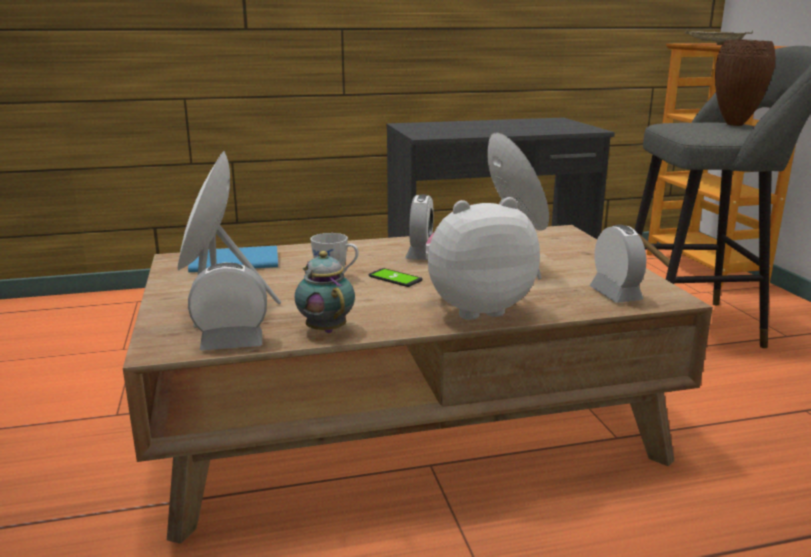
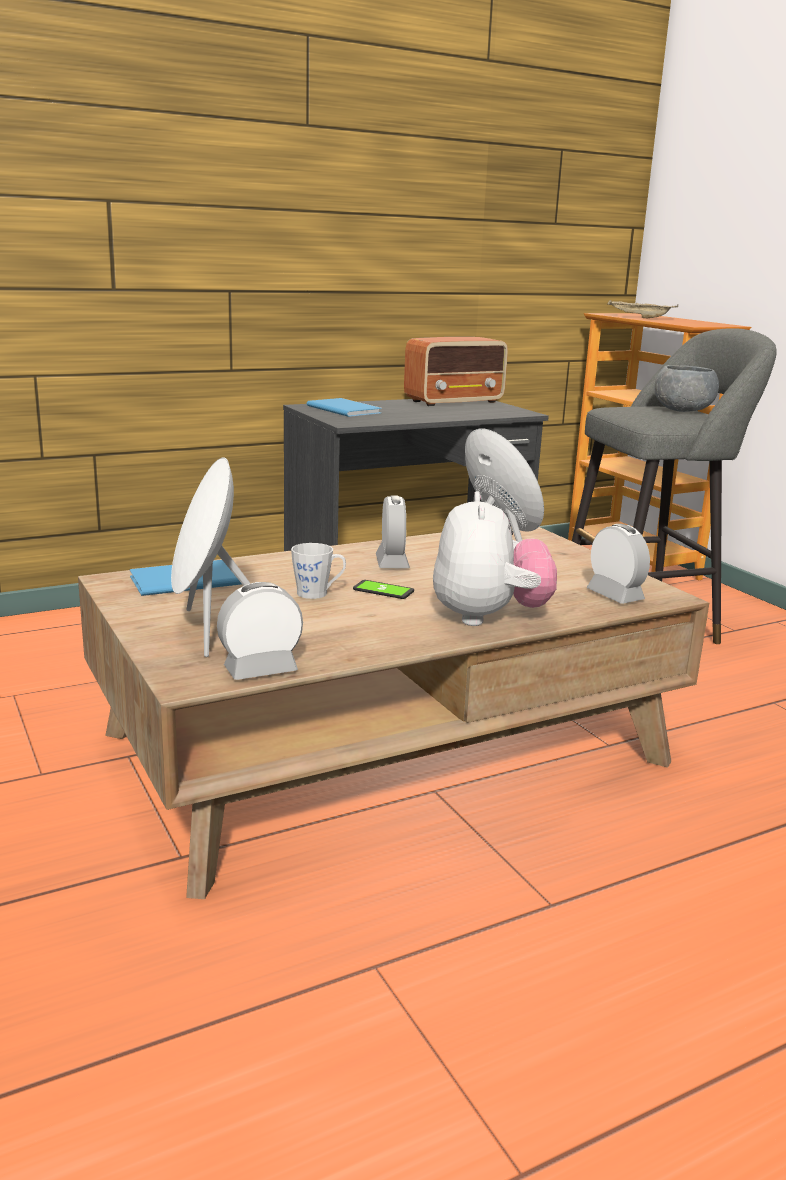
camera: 15 degrees left, 0 degrees up
teapot [295,251,355,333] -> none
plush toy [424,197,540,320] -> plush toy turned 120 degrees clockwise [433,491,557,626]
brown vase [715,39,776,126] -> grey bowl [654,365,719,412]
none -> blue book [307,398,382,417]
none -> radio [404,337,508,406]

